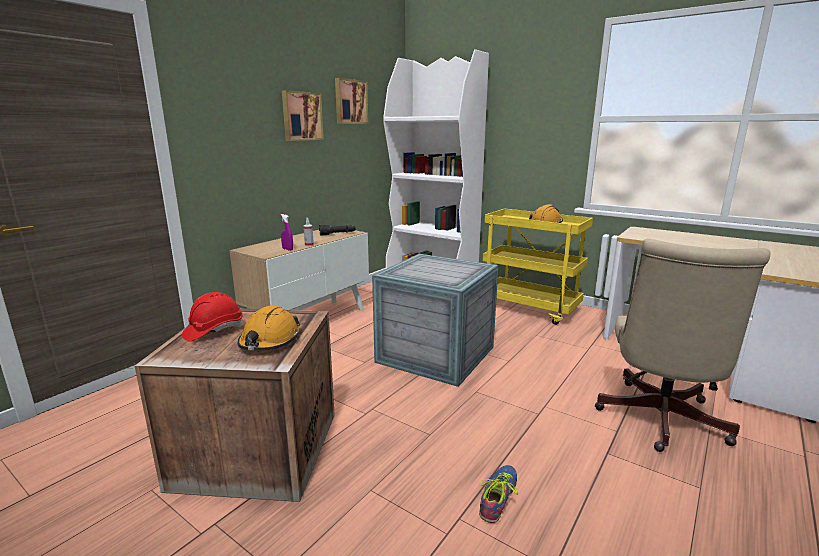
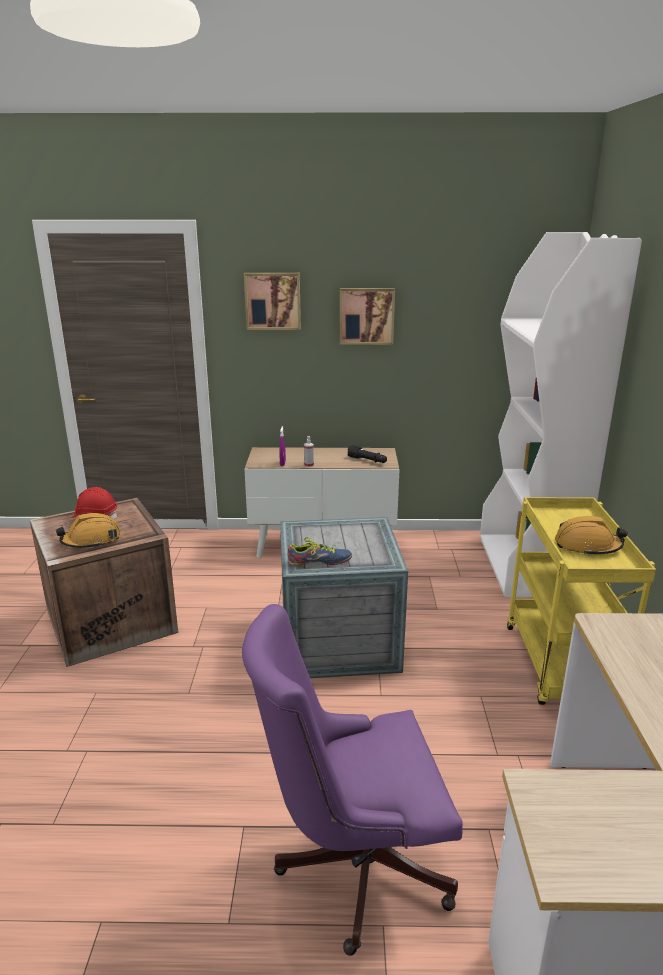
camera: 55 degrees right, 5 degrees up
picture [335,78,368,124] -> picture moved to [244,273,301,330]
shoe [479,465,518,523] -> shoe moved to [288,537,352,566]
beige office chair [595,239,770,452] -> purple office chair [242,604,463,956]

